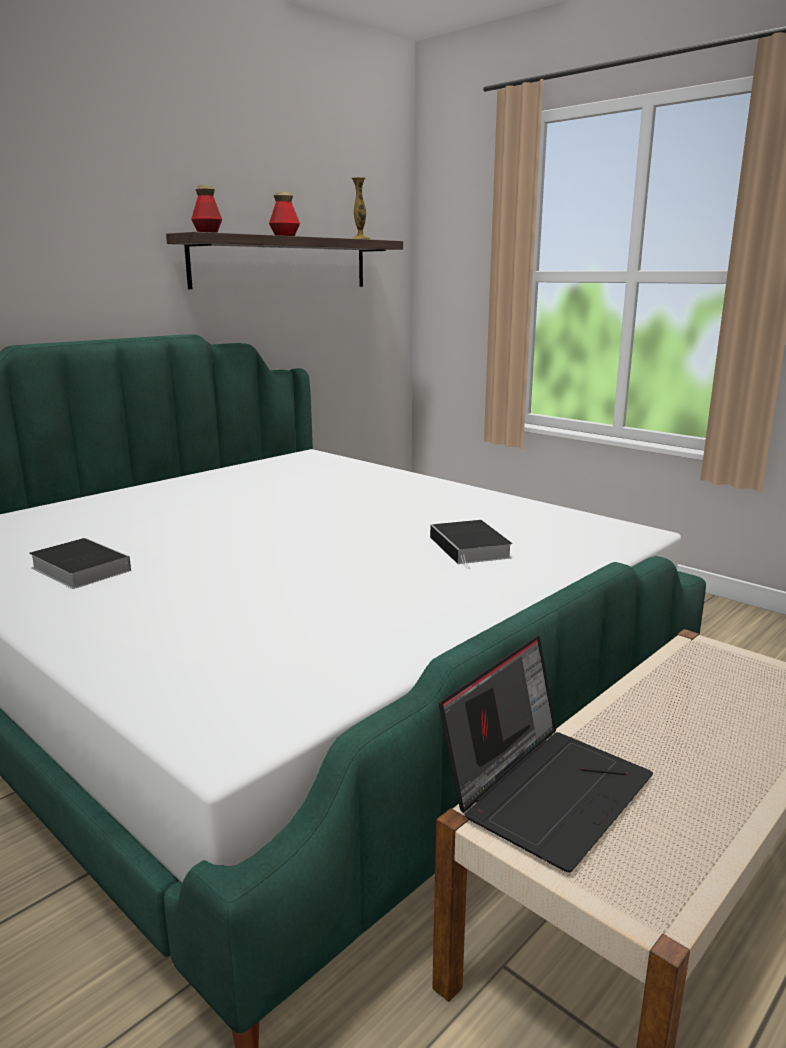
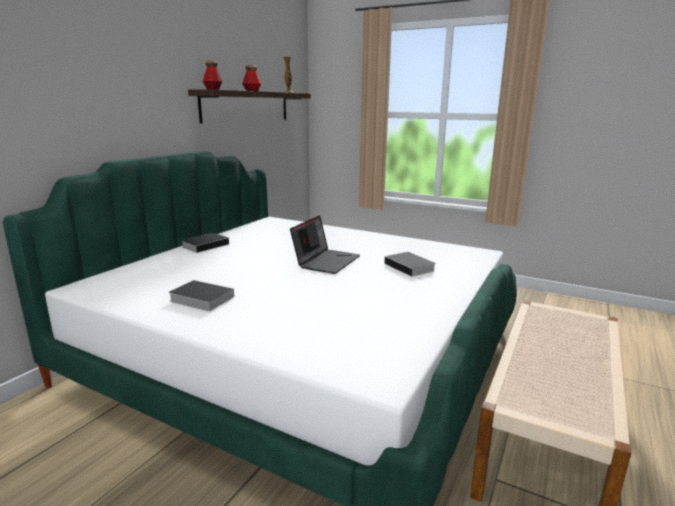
camera: 15 degrees left, 0 degrees up
laptop [439,636,653,872] -> laptop moved to [290,215,360,274]
none -> book [181,233,229,253]

